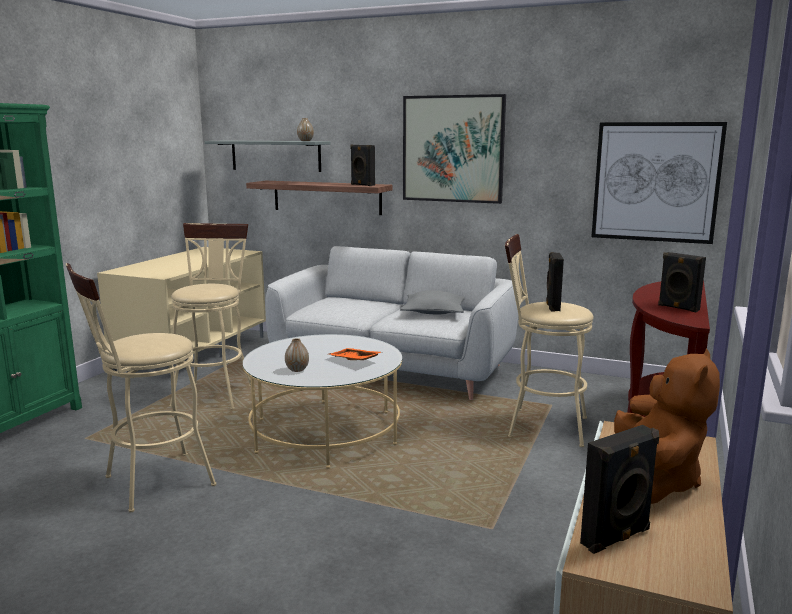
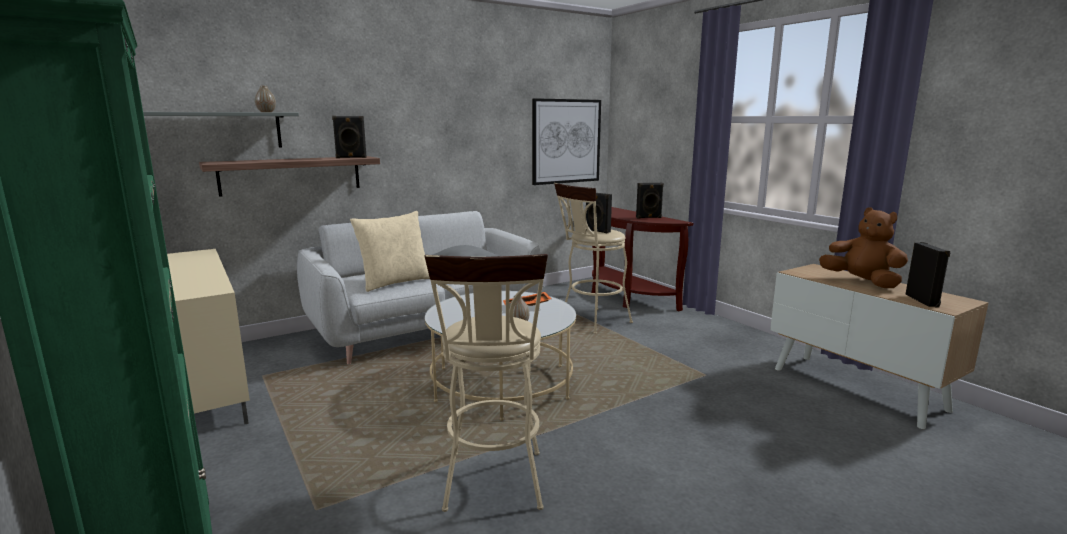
camera: 55 degrees left, 0 degrees up
beige stool [169,223,251,409] -> none
picture [403,94,506,204] -> none
none -> beige pillow [350,211,430,292]

